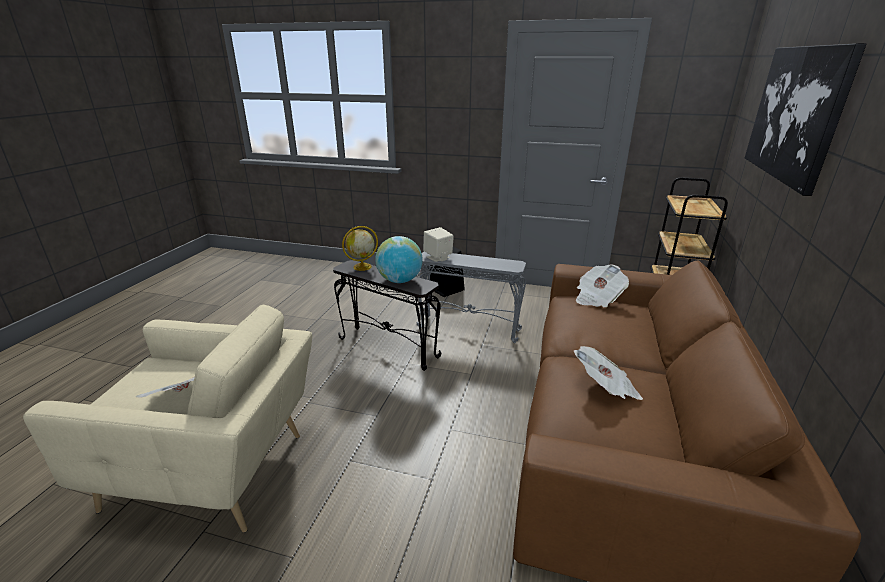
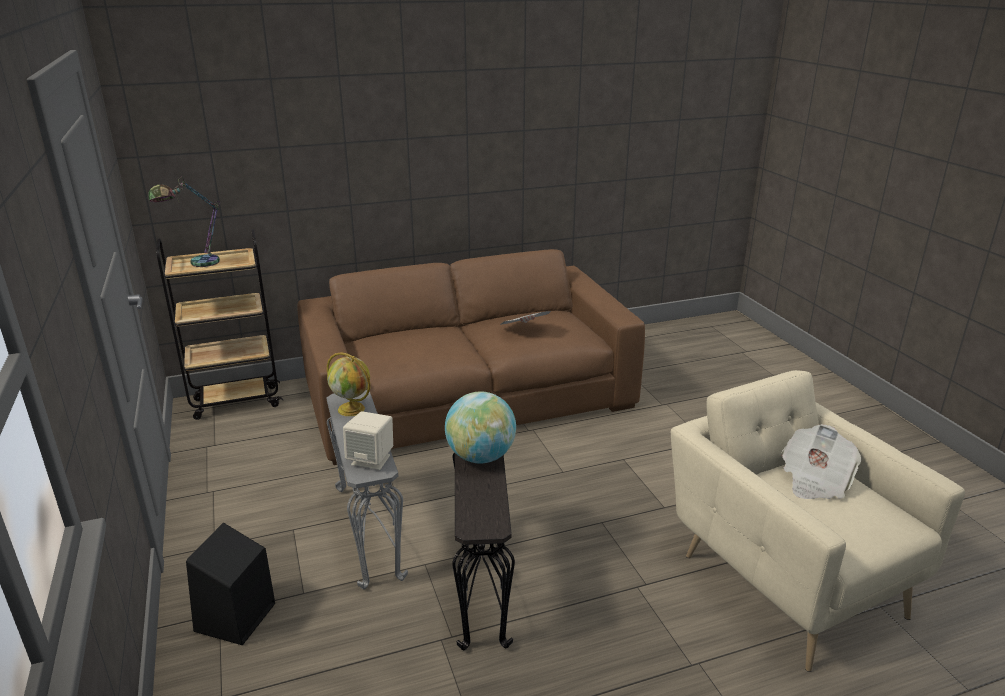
camera: 125 degrees left, 0 degrees up
globe [342,226,378,271] -> globe moved to [327,352,370,416]
newspaper [576,265,629,307] -> none
picture [745,43,867,196] -> none
none -> table lamp [148,177,220,267]

